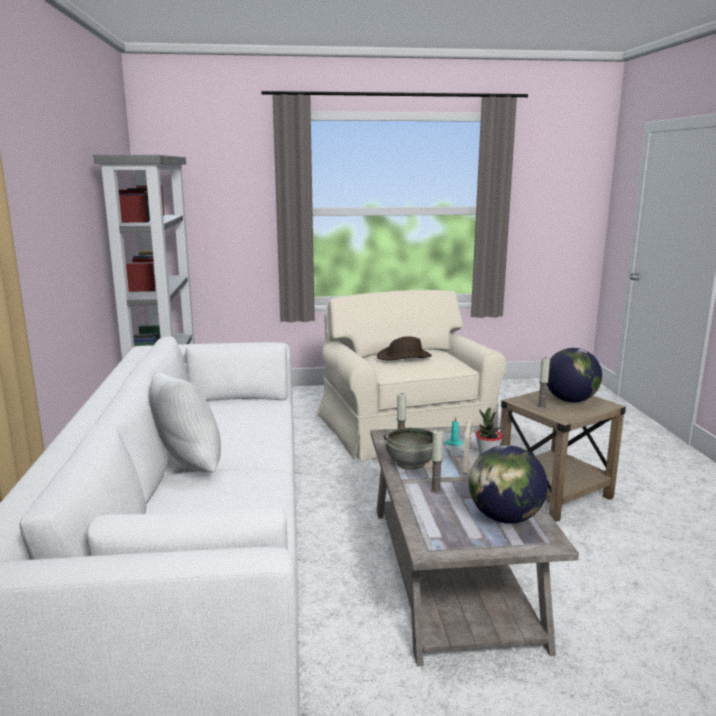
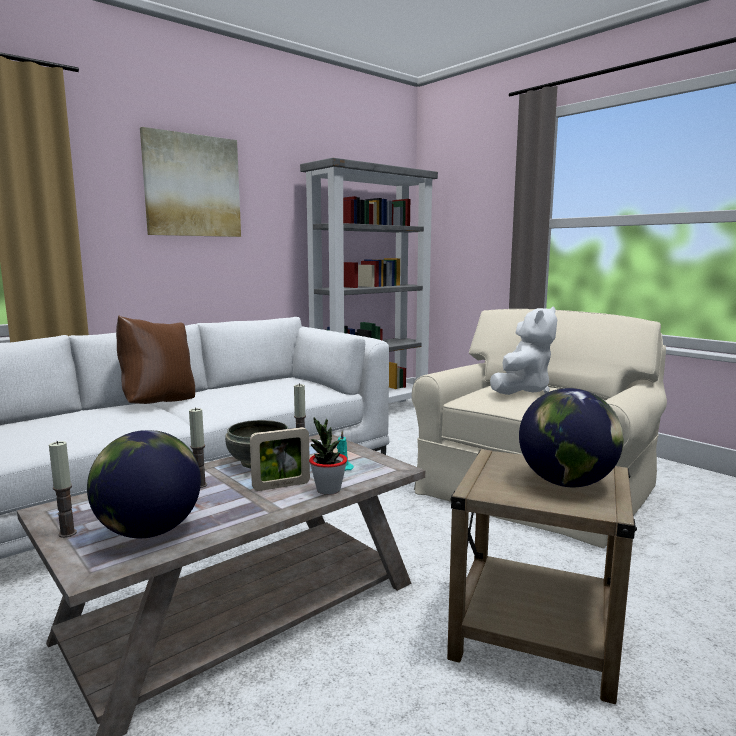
camera: 55 degrees right, 5 degrees down
white pillow [149,373,221,472] -> brown pillow [116,316,195,404]
brown hat [377,336,432,360] -> white plush toy [490,306,557,395]
candle [537,358,550,408] -> candle moved to [49,441,77,538]
none -> picture [140,127,241,237]

